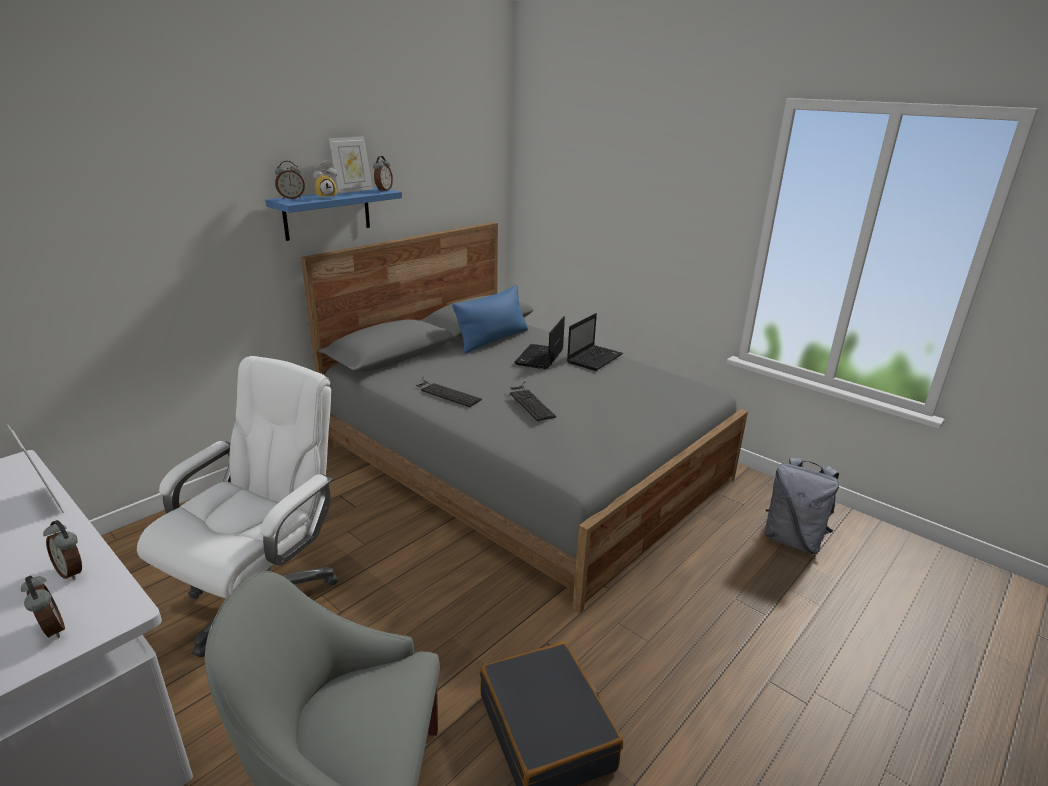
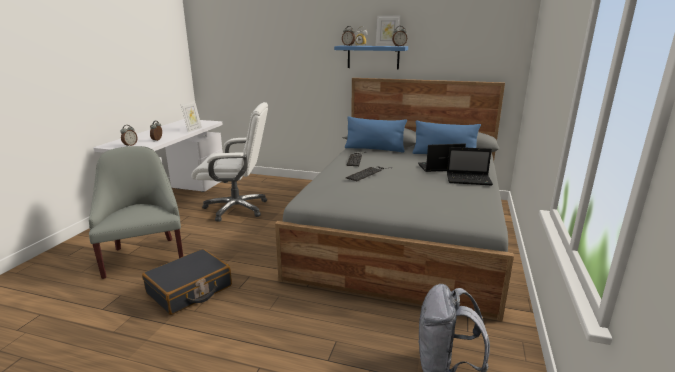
camera: 65 degrees right, 5 degrees down
none -> blue pillow [345,116,407,152]

